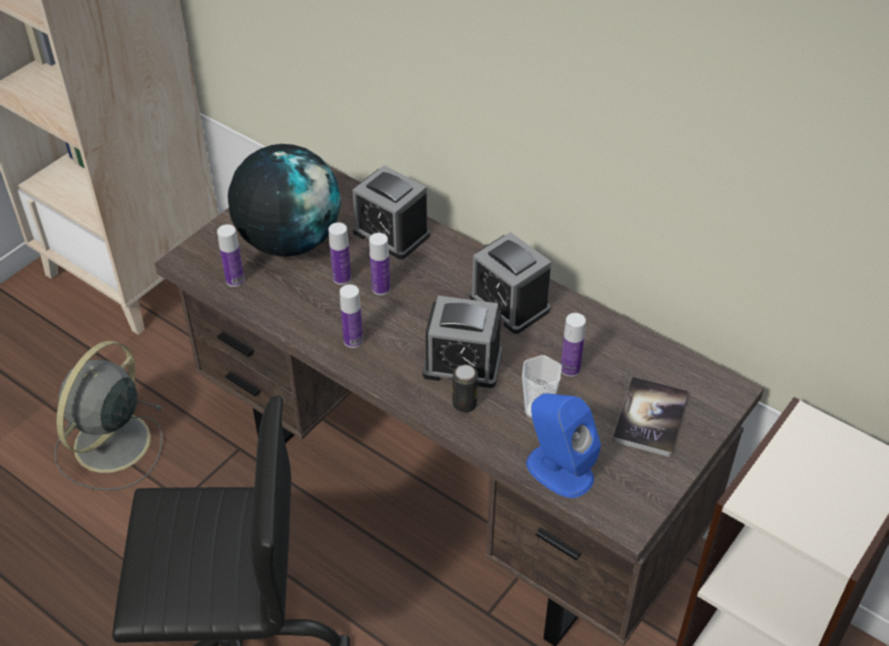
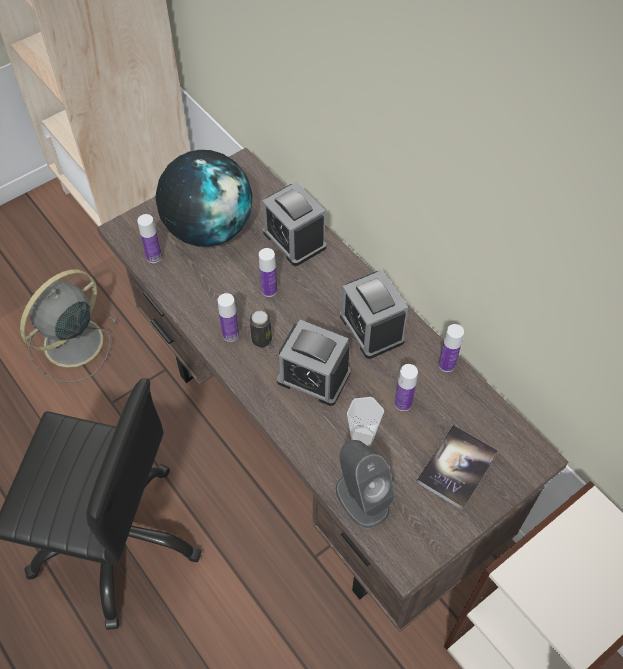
camera: 15 degrees right, 10 degrees up
bottle [329,222,351,285] -> bottle moved to [438,324,464,372]
can [452,365,478,413] -> can moved to [250,311,272,347]
blue speaker [526,393,601,498] -> grey speaker [336,440,395,529]

